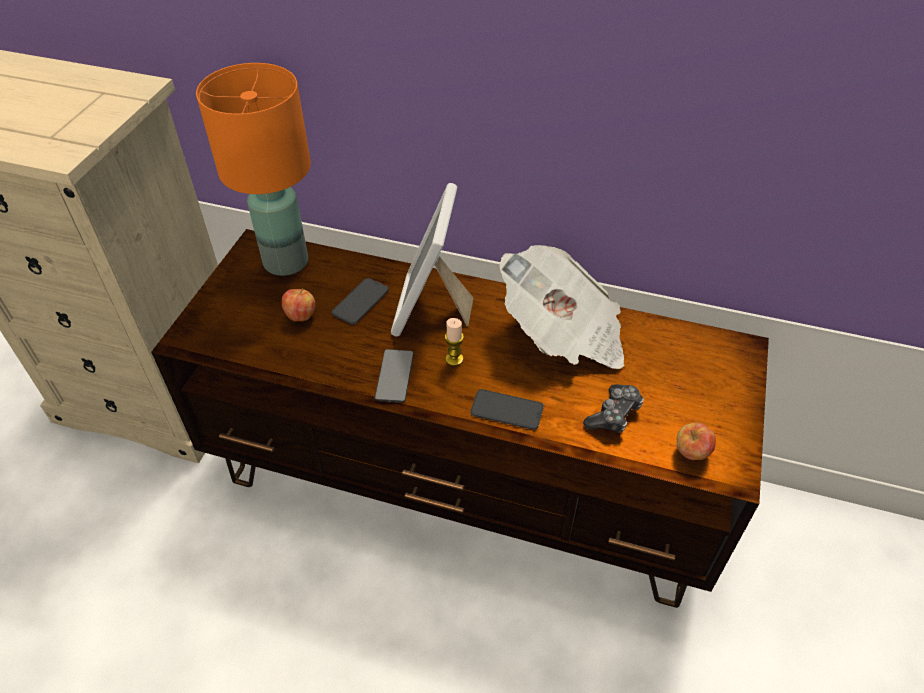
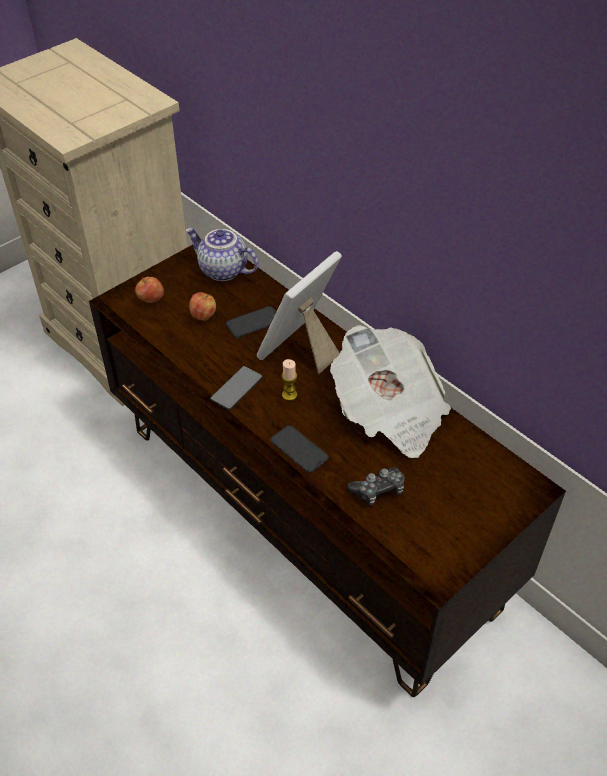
camera: 30 degrees right, 0 degrees up
orange table lamp [196,63,311,276] -> teapot [185,228,259,281]
apple [677,422,716,460] -> apple moved to [135,277,164,303]

